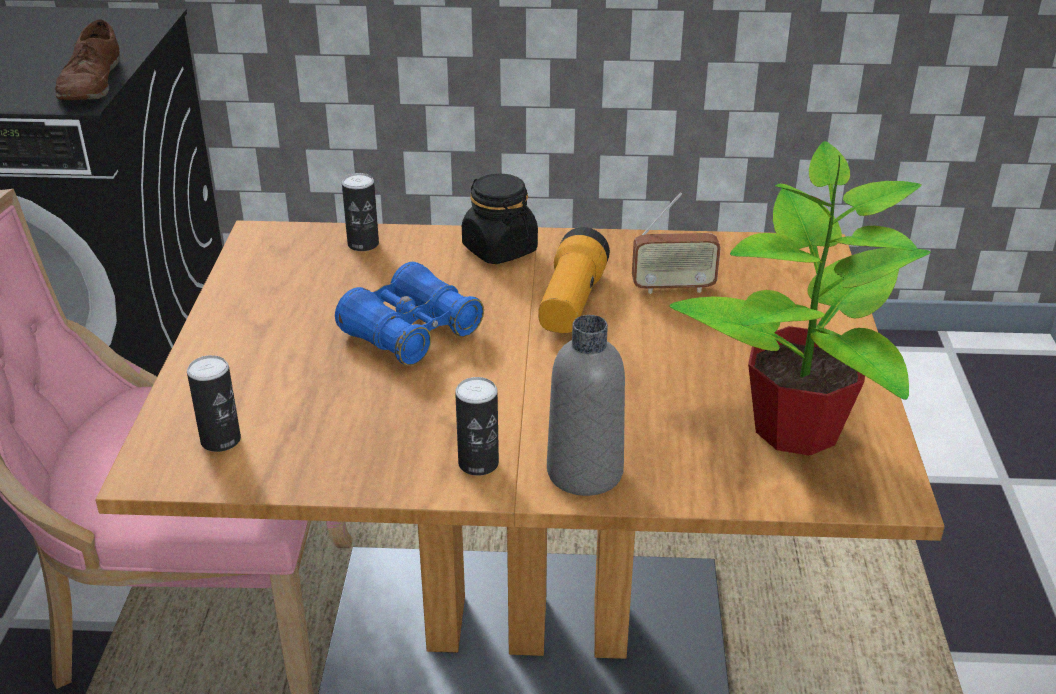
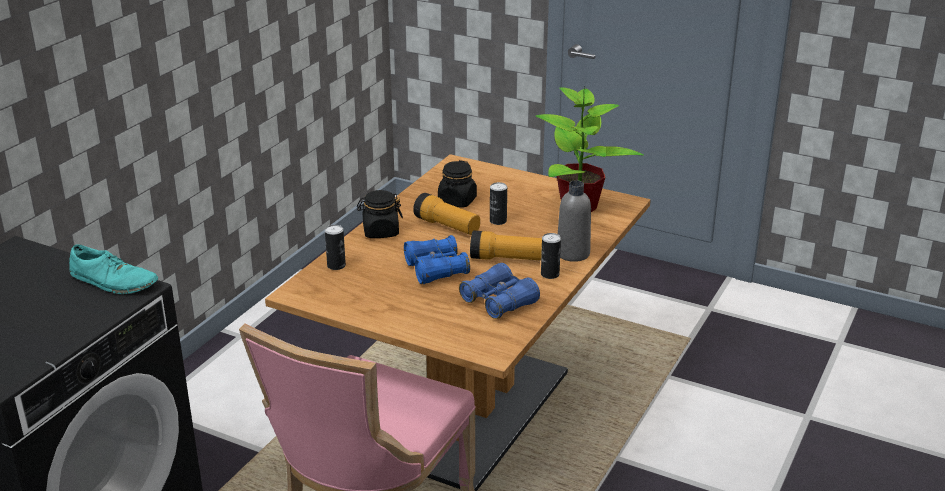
camera: 65 degrees left, 5 degrees down
brown shoe [55,19,120,100] -> turquoise shoe [69,244,158,294]
can [187,355,241,452] -> can moved to [490,182,507,225]
radio [632,192,721,294] -> black jar [438,160,477,208]
none -> blue binoculars [459,263,540,319]
none -> flashlight [470,231,542,260]

